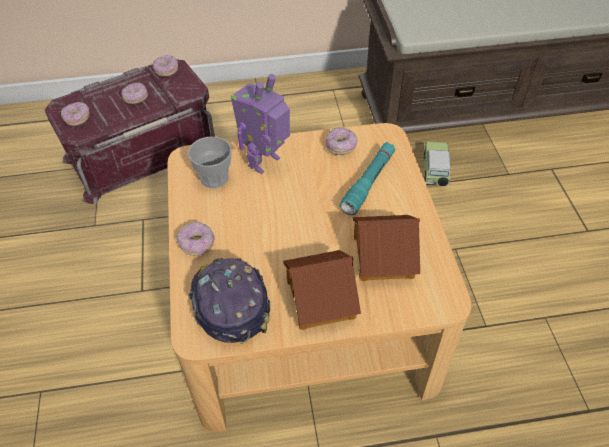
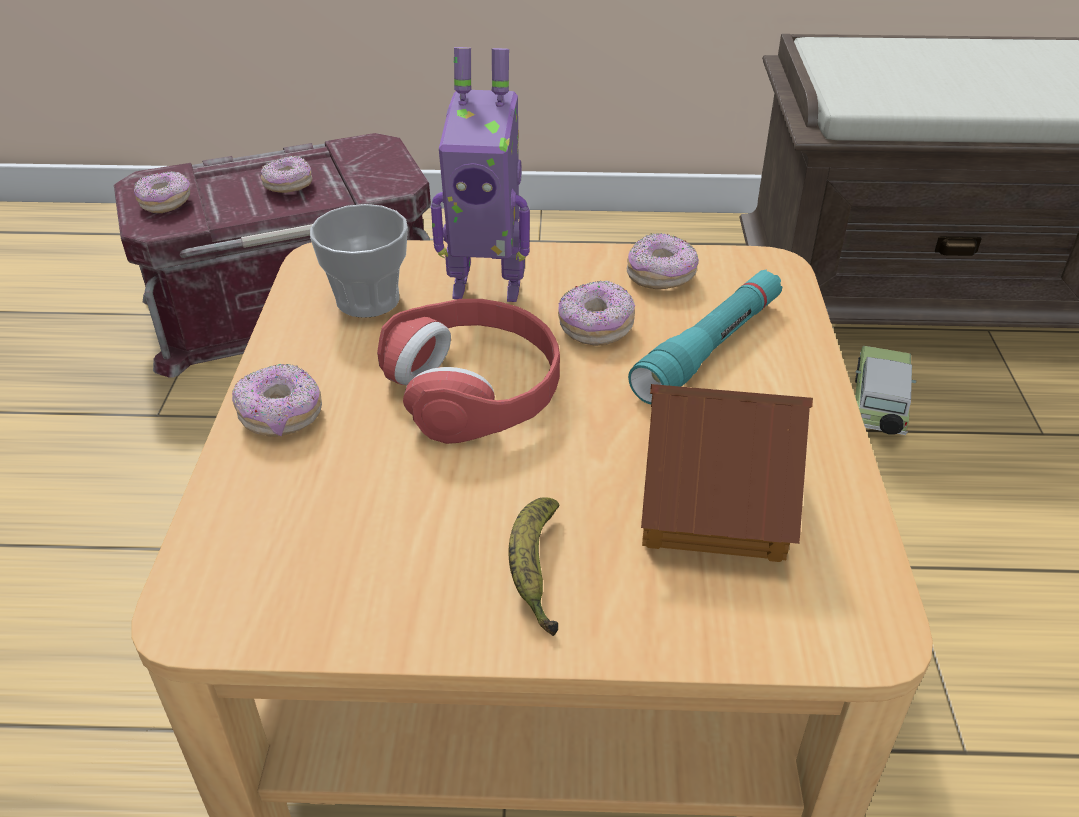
camera: 10 degrees right, 10 degrees down
donut [153,55,178,77] -> donut moved to [558,281,635,346]
cap [188,258,271,344] -> none
toy robot [231,74,290,174] -> toy robot turned 135 degrees counterclockwise [431,47,530,302]
toy house [283,250,361,330] -> banana [508,497,560,636]
none -> red headphones [377,299,560,444]

